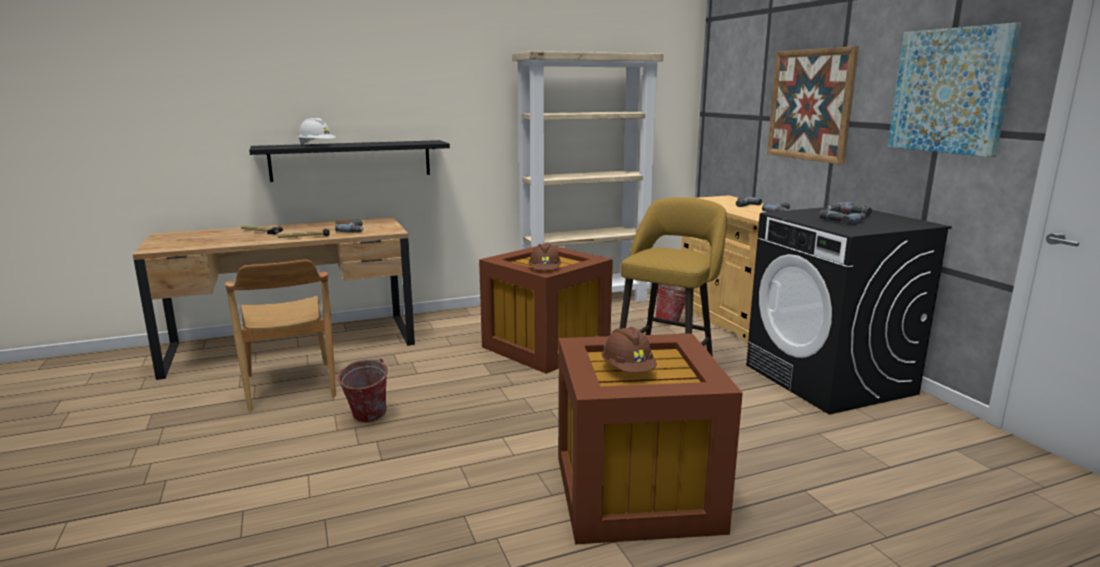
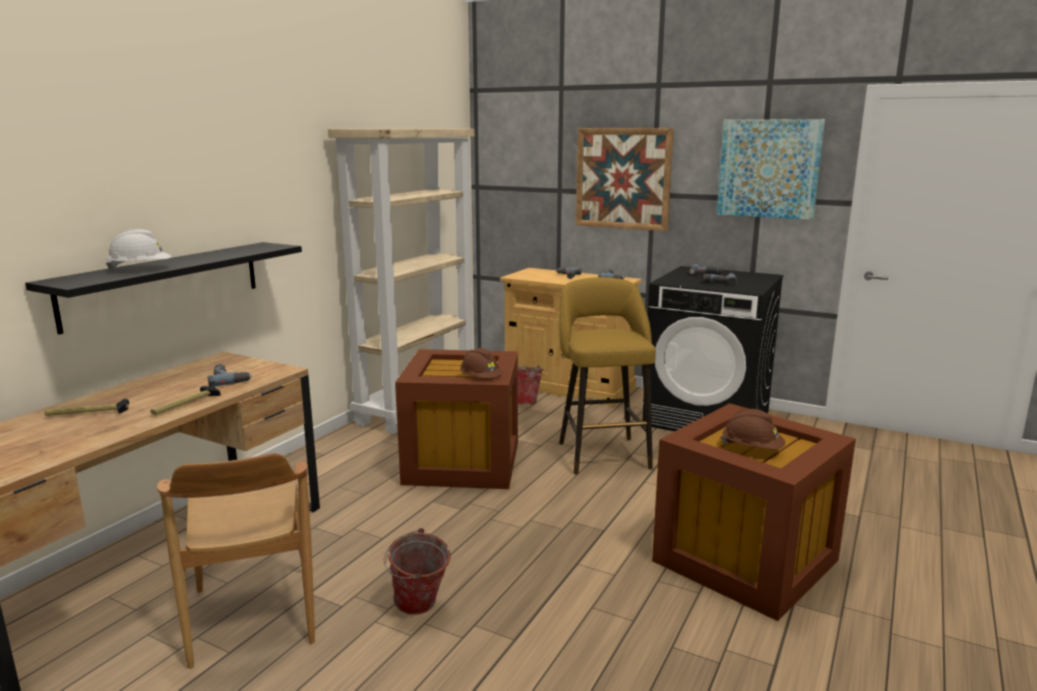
camera: 40 degrees left, 0 degrees up
brown chair [225,259,336,411] -> brown chair turned 45 degrees clockwise [157,453,315,669]

